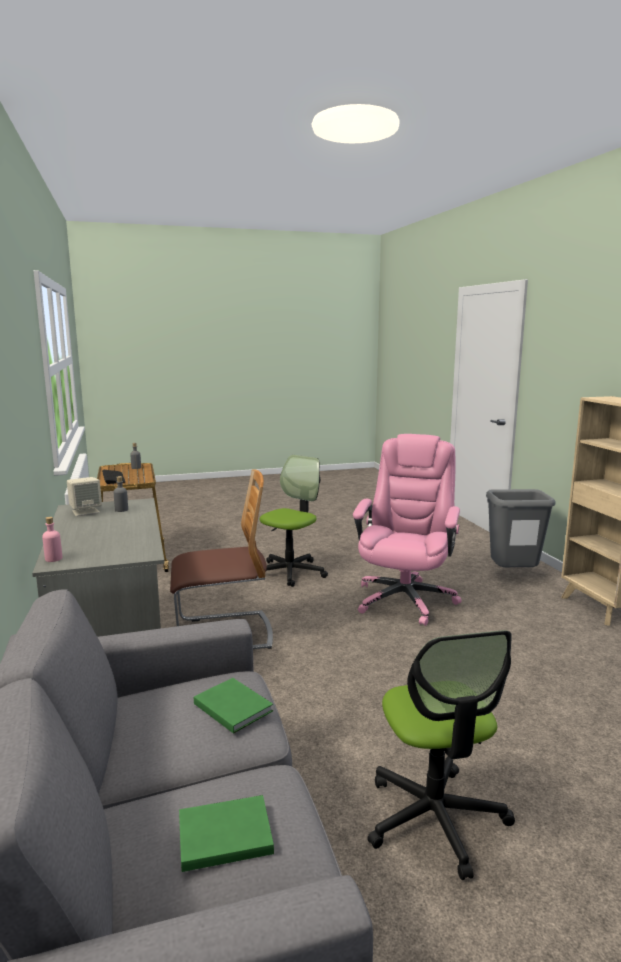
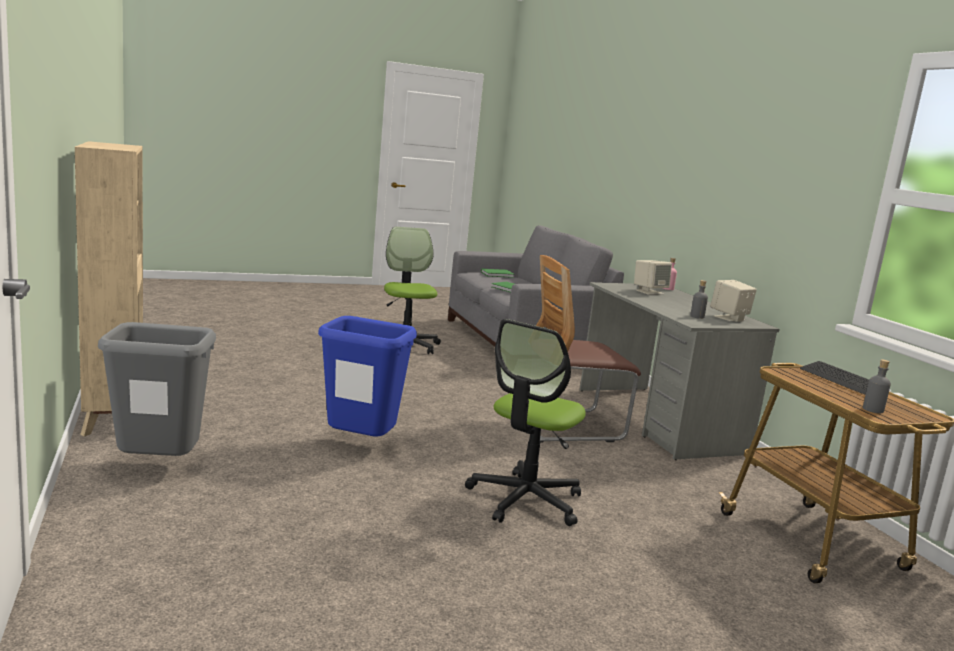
camera: 175 degrees right, 0 degrees up
pink office chair [353,434,462,626] -> blue trash can [318,316,417,437]
none -> beige speaker [634,260,672,295]

